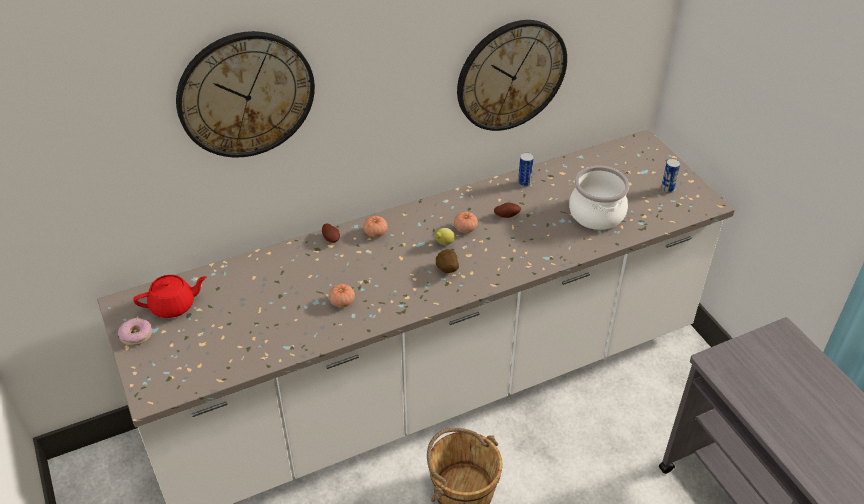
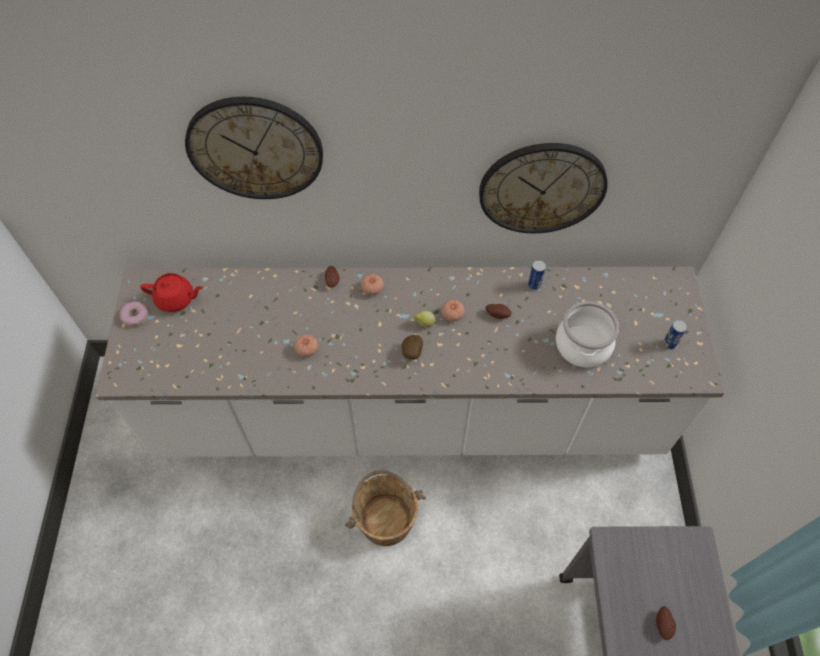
camera: 25 degrees right, 15 degrees up
none -> potato [656,606,676,640]

